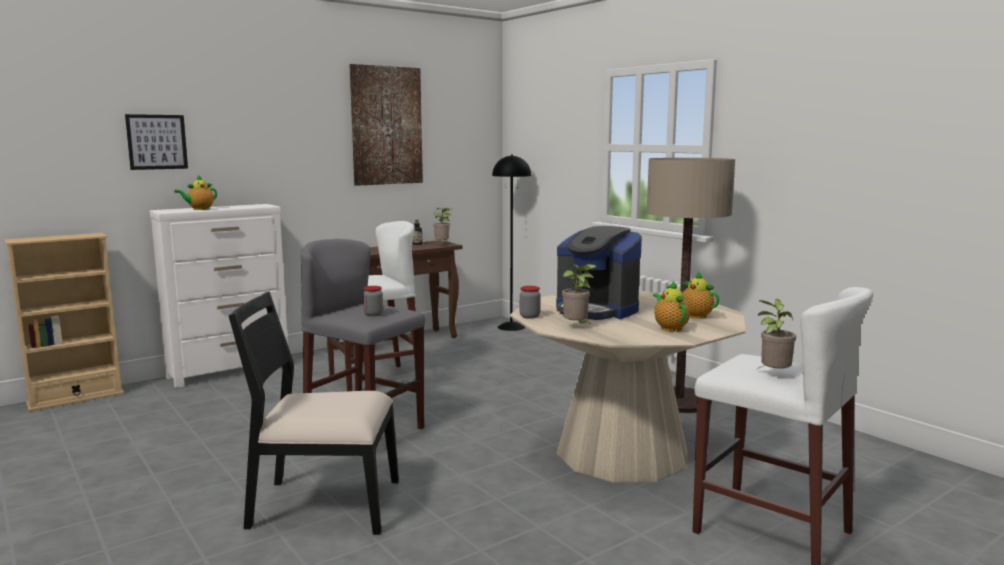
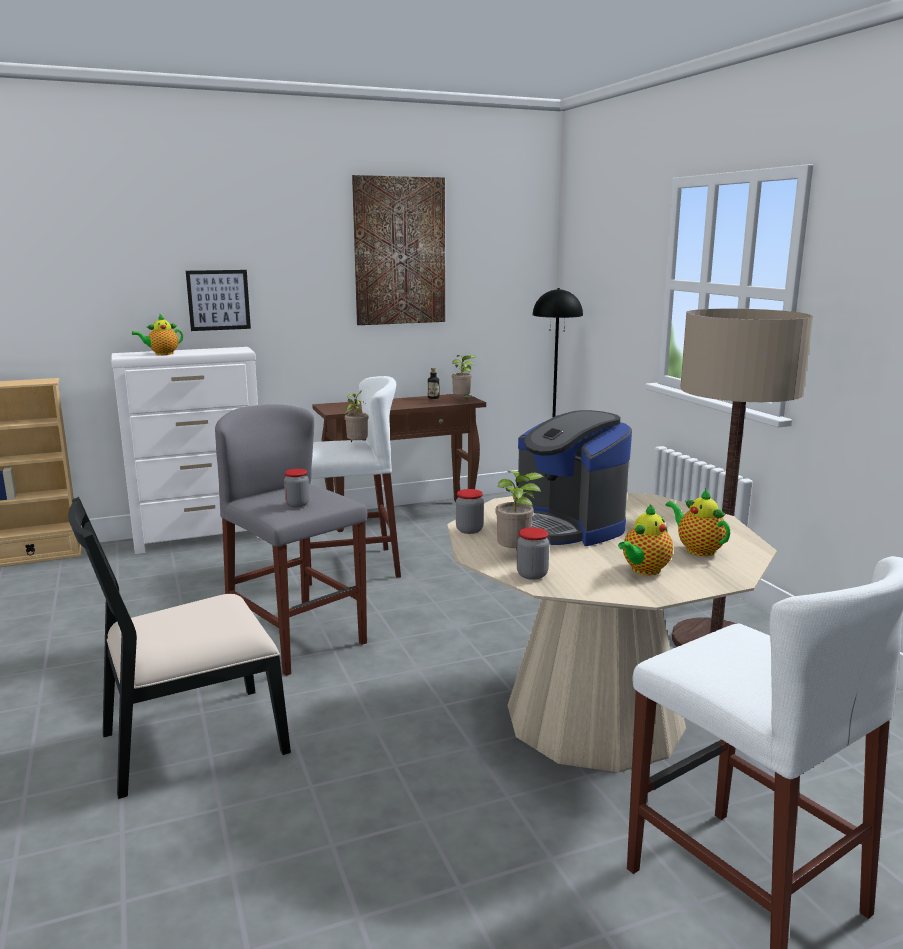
camera: 15 degrees right, 5 degrees up
picture [125,114,188,170] -> picture moved to [186,270,251,331]
black chair [228,292,399,535] -> black chair turned 45 degrees counterclockwise [68,497,291,799]
teapot [653,281,690,332] -> teapot turned 135 degrees counterclockwise [618,504,673,575]
potted plant [756,299,796,370] -> potted plant moved to [344,391,369,442]
none -> jar [517,527,549,580]

